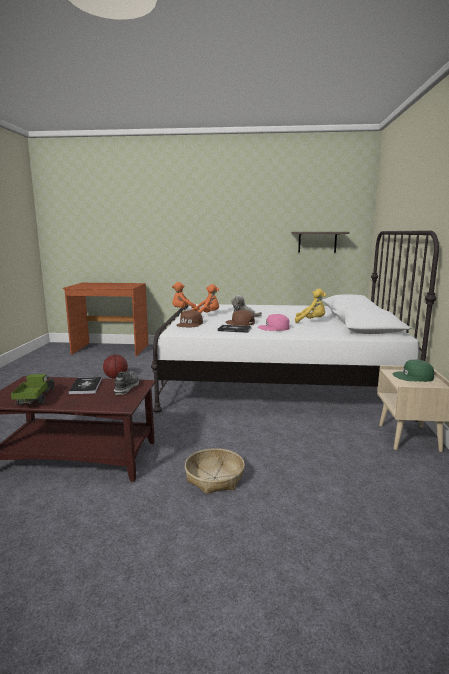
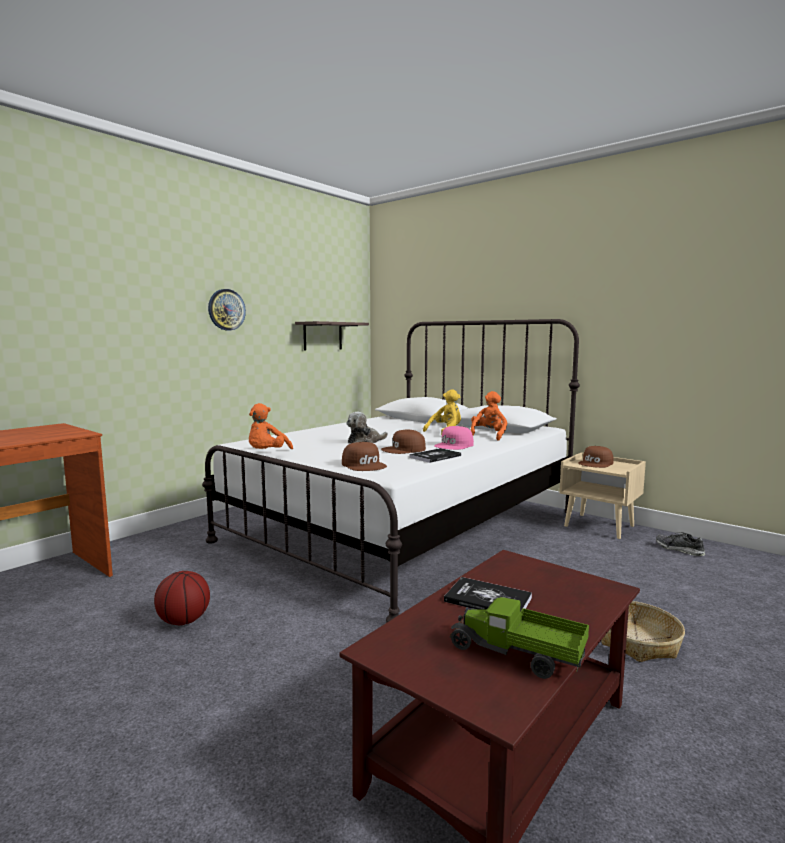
camera: 55 degrees left, 5 degrees down
shoe [114,371,139,395] -> shoe moved to [656,532,705,556]
orange plush toy [191,284,219,313] -> orange plush toy moved to [470,391,507,441]
green cap [393,360,434,382] -> brown cap [579,446,614,468]
none -> wall clock [208,289,246,330]

